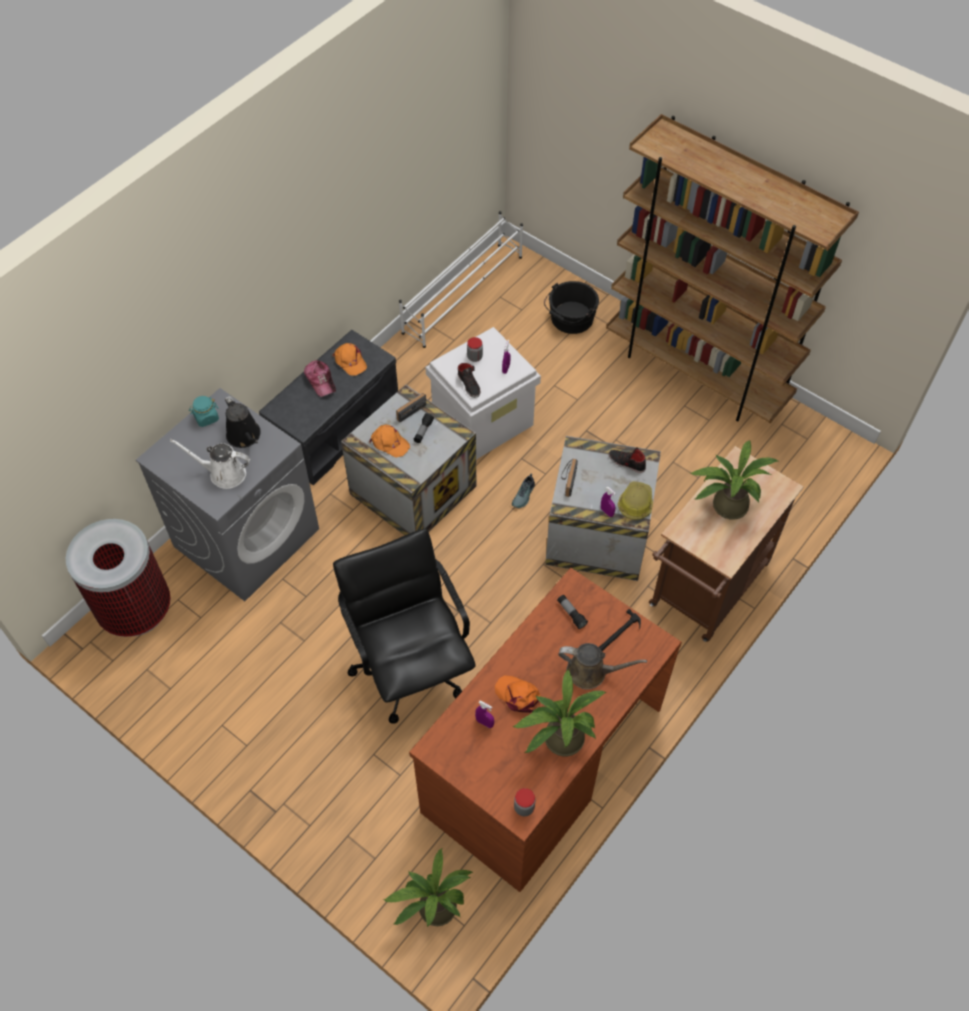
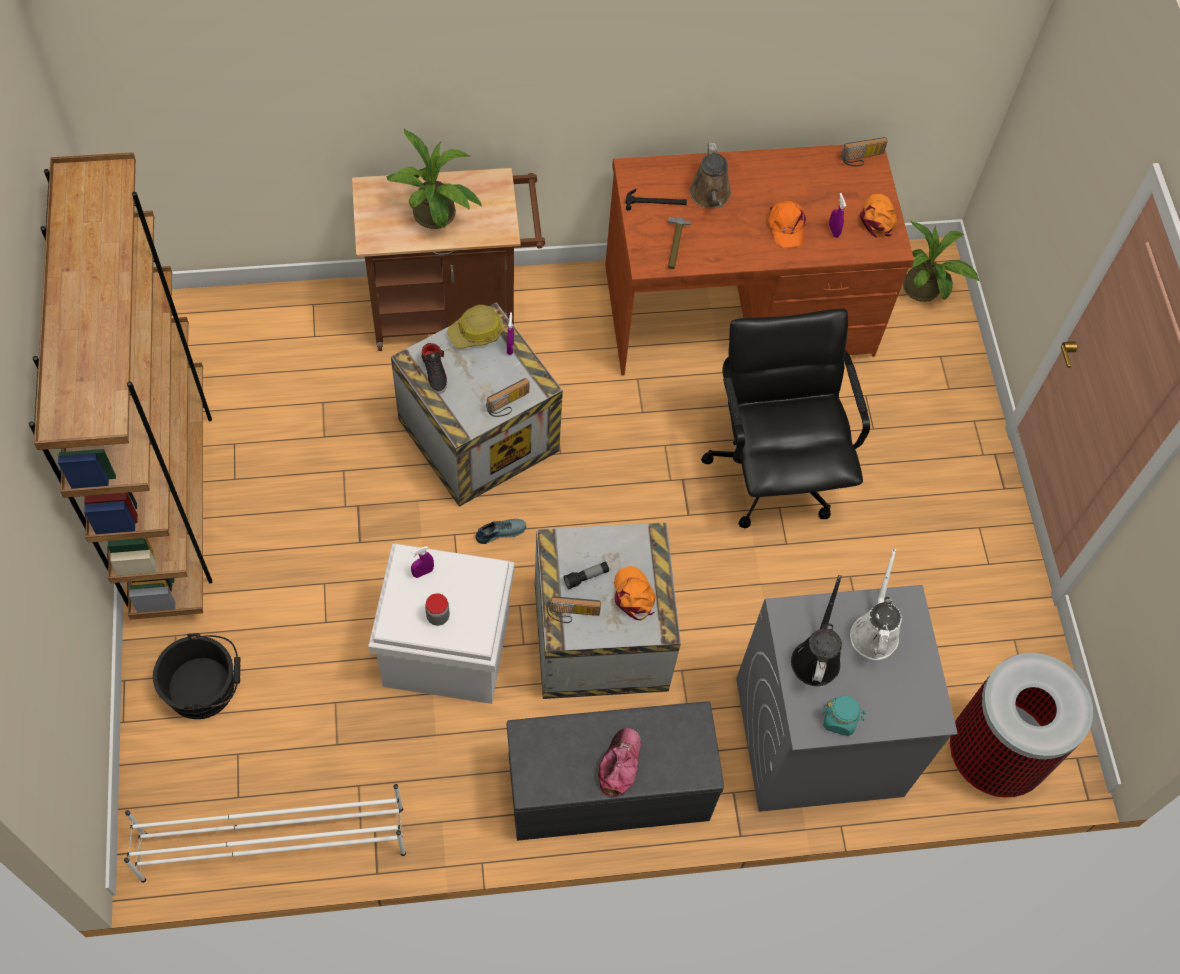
camera: 140 degrees left, 5 degrees up
white watering can [170,439,250,489] -> white watering can turned 135 degrees counterclockwise [850,549,902,660]
orange cap [332,343,367,376] -> orange cap moved to [860,194,897,238]
black office chair [333,529,476,724] -> black office chair turned 150 degrees clockwise [701,308,870,528]
black shoe [458,363,480,398] -> none
potted plant [512,669,607,756] -> none
jar [514,788,535,816] -> radio [841,137,888,166]
flashlight [557,595,588,629] -> hammer [668,217,692,269]
brown watering can [558,643,647,689] -> brown watering can turned 150 degrees counterclockwise [689,143,731,208]

